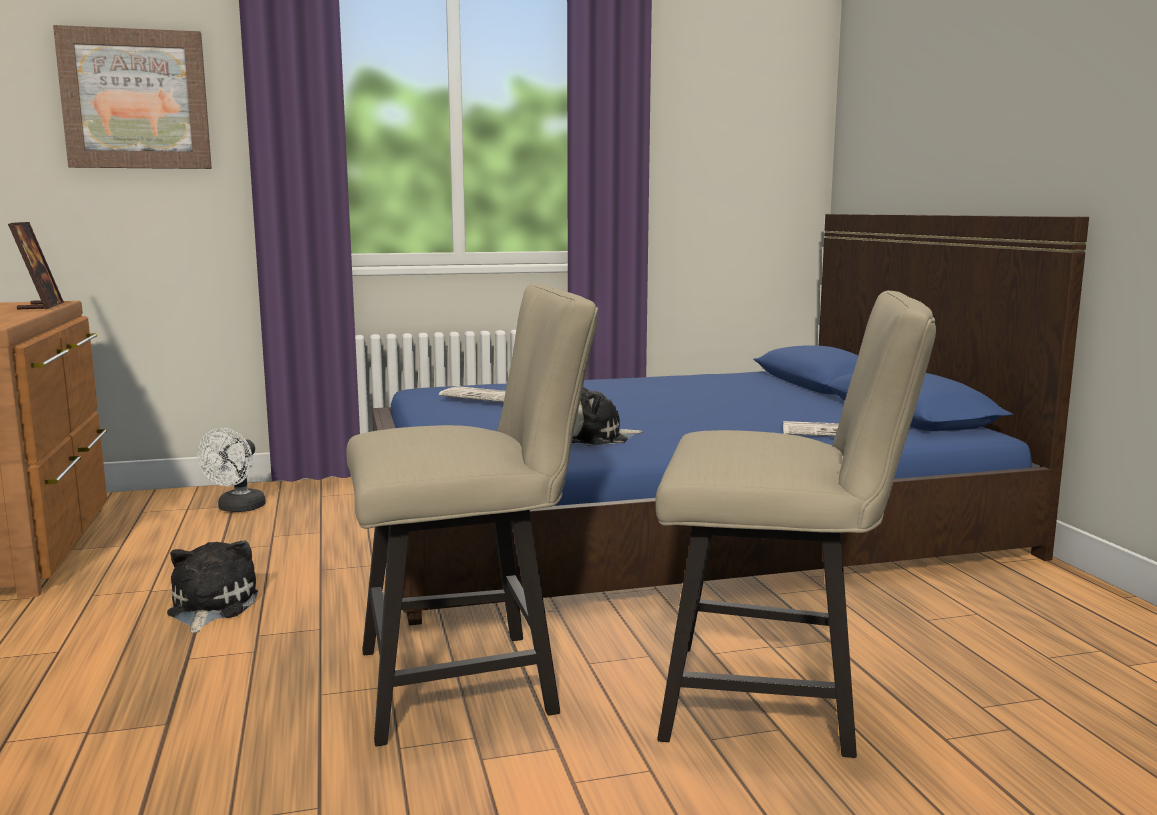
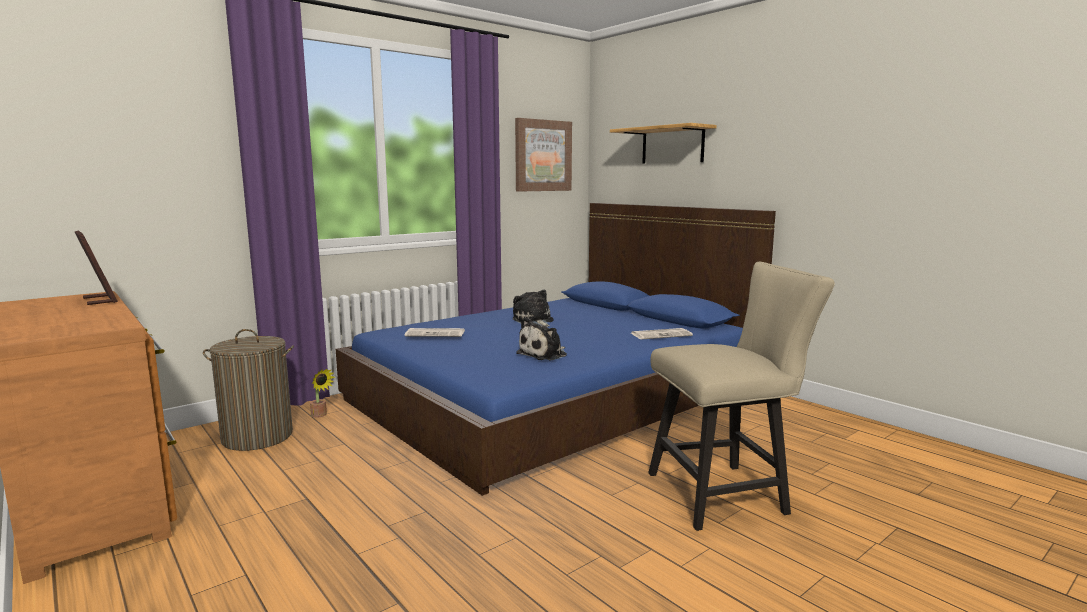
camera: 25 degrees left, 0 degrees up
picture [53,25,212,169] -> picture moved to [515,118,572,192]
plush toy [167,540,258,633] -> plush toy moved to [513,289,553,327]
white fan [197,428,266,512] -> laundry basket [203,329,294,451]
beige chair [346,284,598,747] -> none
none -> potted plant [310,369,335,418]
none -> shelf [610,123,717,164]

